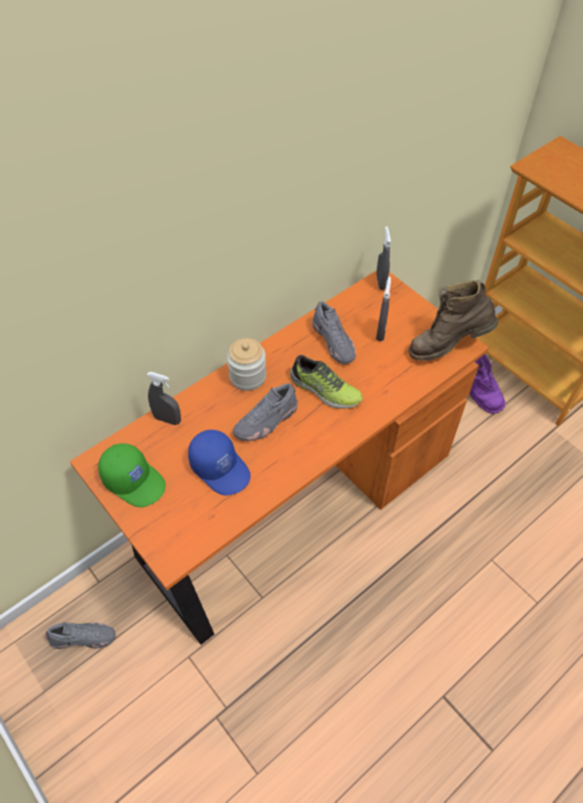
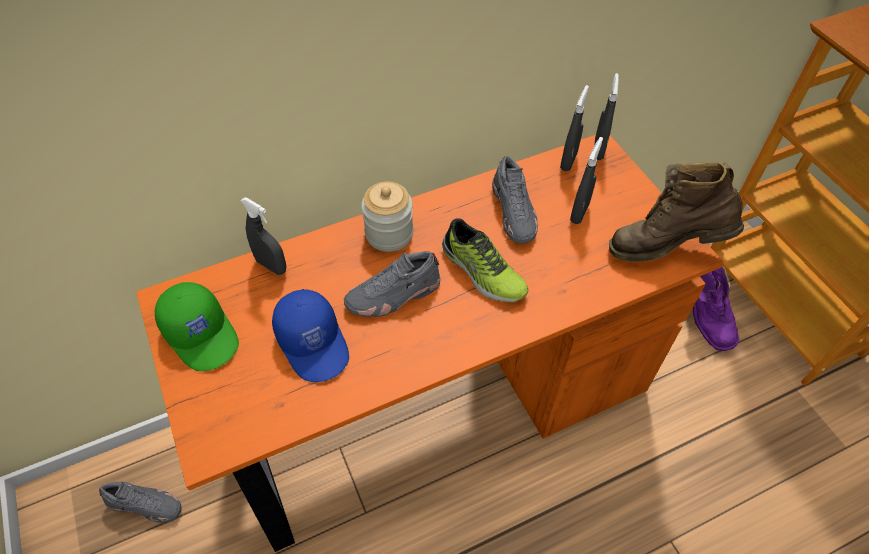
camera: 15 degrees right, 0 degrees up
none -> grey spray bottle [560,85,589,171]

